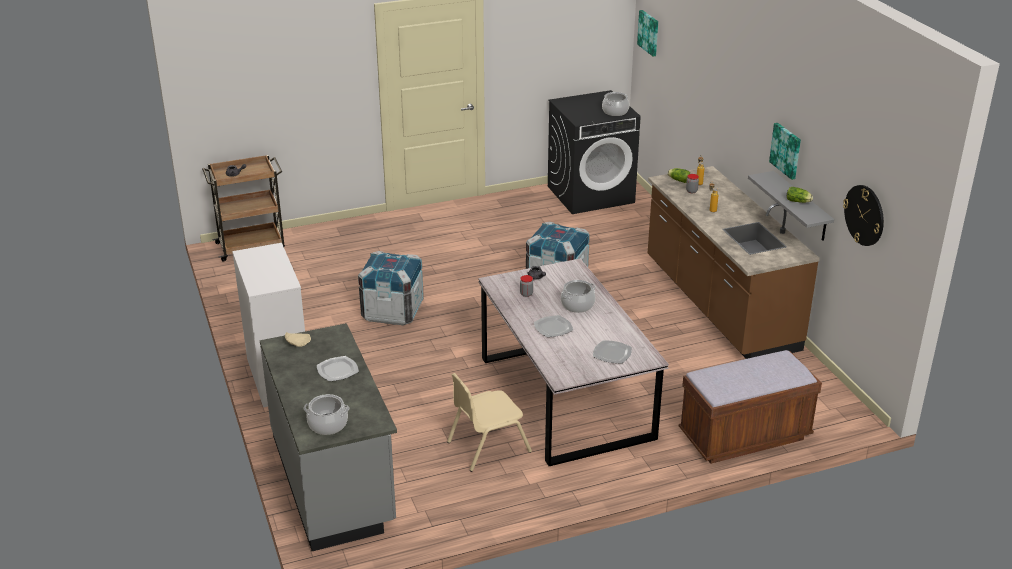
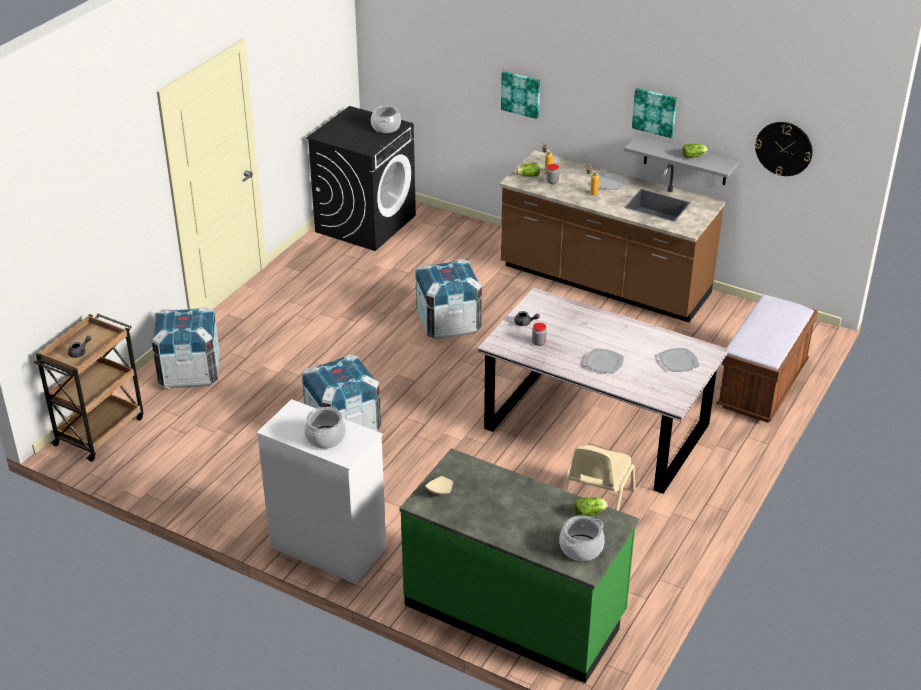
camera: 40 degrees left, 5 degrees up
grey counter [260,323,397,551] -> green counter [399,448,639,683]
plate [317,356,359,382] -> plate moved to [598,172,625,189]
cooking pot [561,280,595,313] -> cooking pot moved to [304,406,346,449]
picture [637,10,658,56] -> picture moved to [501,71,540,119]
none -> crate [152,307,220,388]
none -> lettuce [574,497,608,516]

